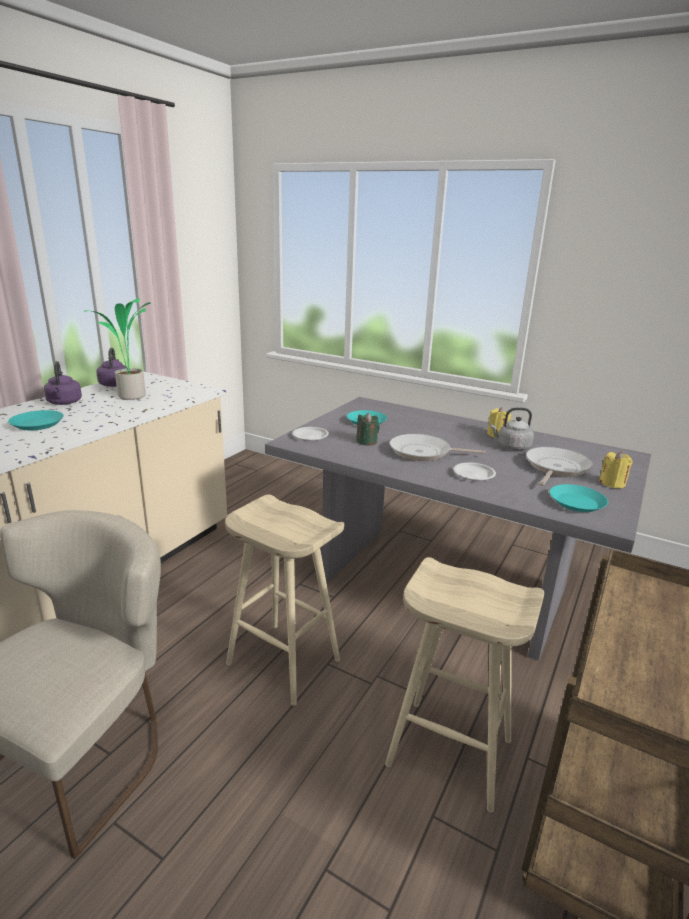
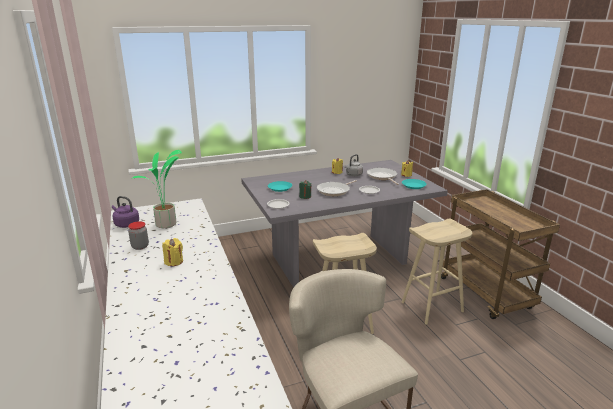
camera: 50 degrees left, 0 degrees up
turquoise plate [8,410,64,430] -> yellow candle [162,238,183,266]
purple kettle [44,361,82,405] -> jar [128,221,149,250]

